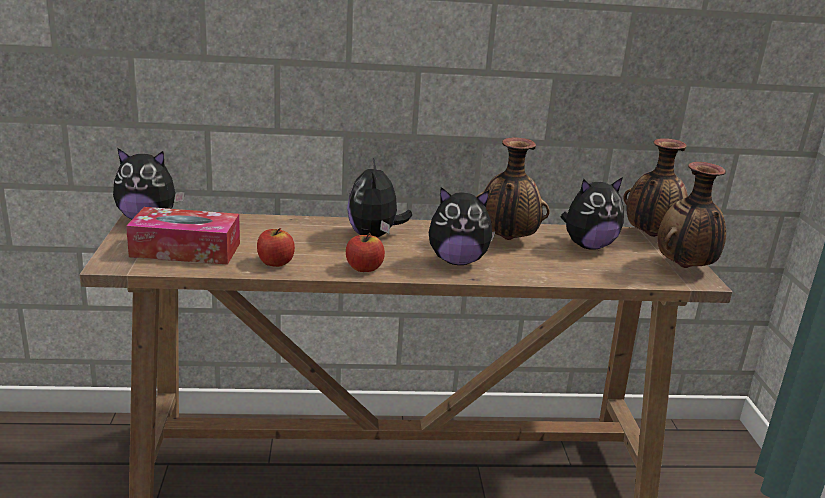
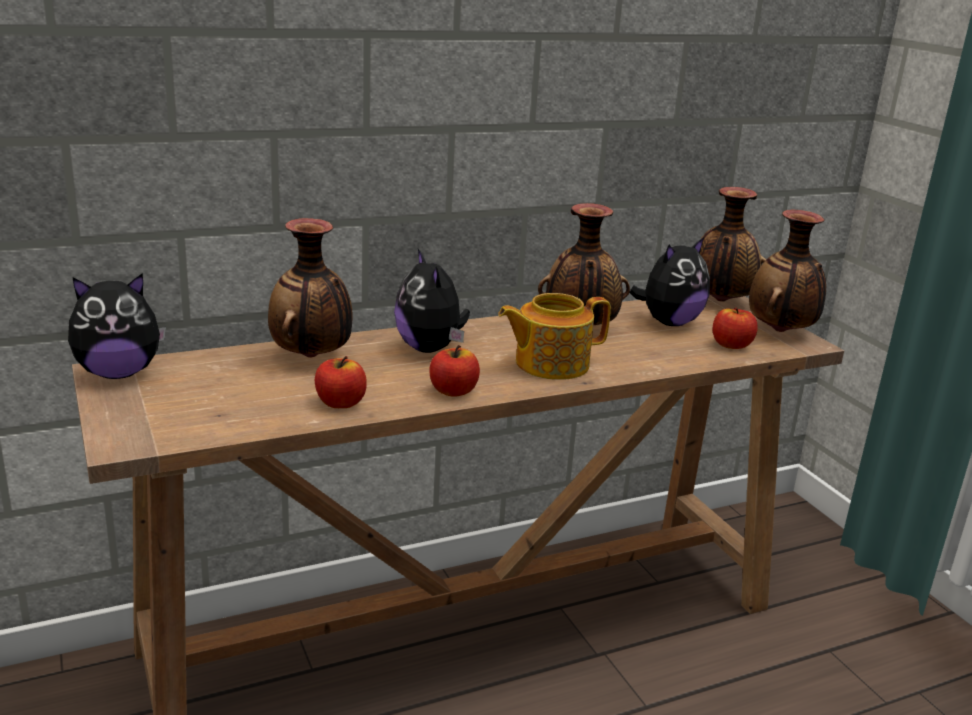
camera: 20 degrees left, 0 degrees up
tissue box [126,207,240,265] -> none
plush toy [428,187,496,265] -> teapot [498,293,611,380]
none -> vase [268,218,353,358]
none -> apple [713,308,758,349]

